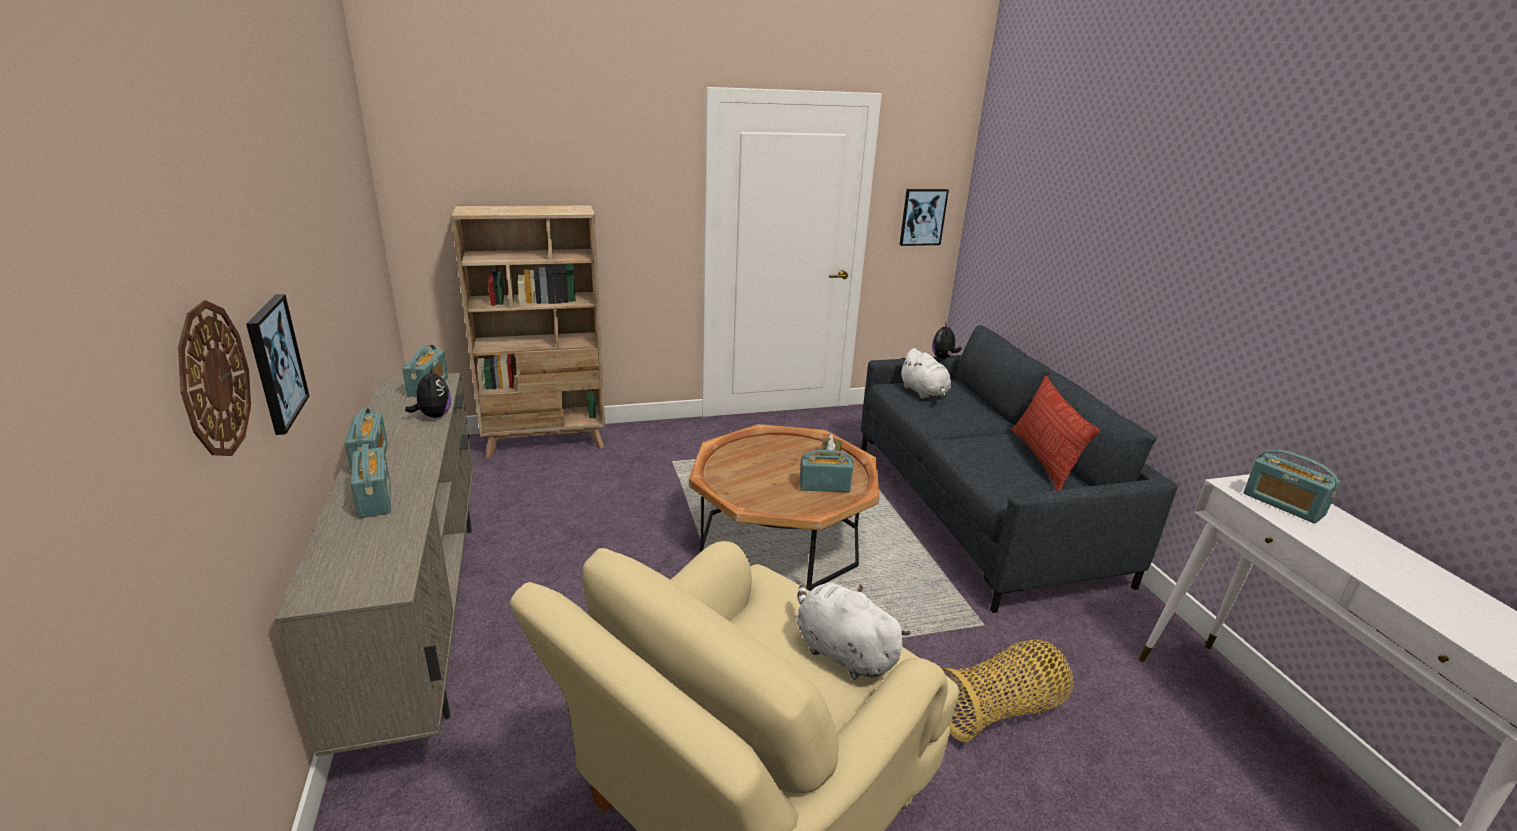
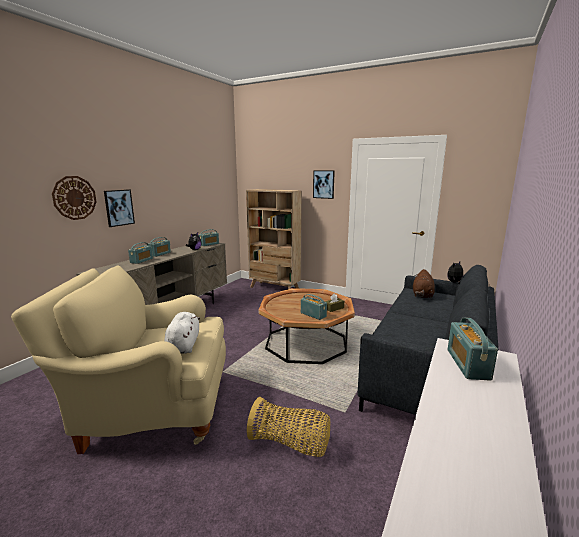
camera: 45 degrees right, 10 degrees down
picture [900,189,949,246] -> picture moved to [313,170,335,199]
white plush toy [900,348,951,399] -> brown plush toy [413,269,435,299]
pillow [1012,376,1100,490] -> none

